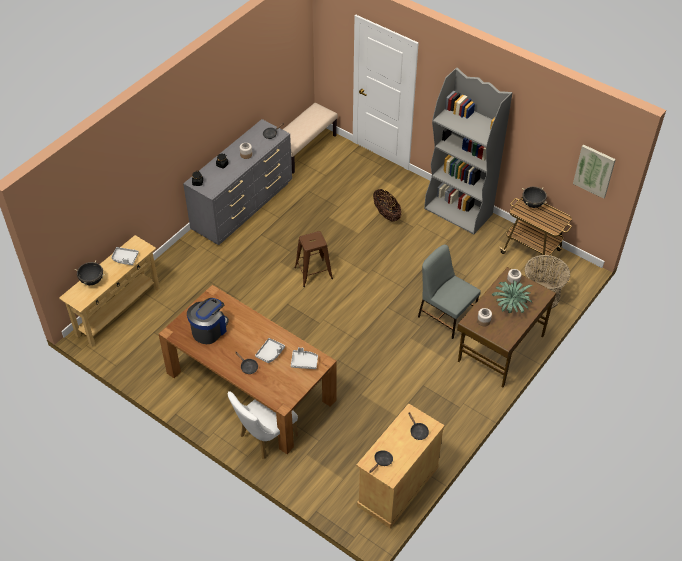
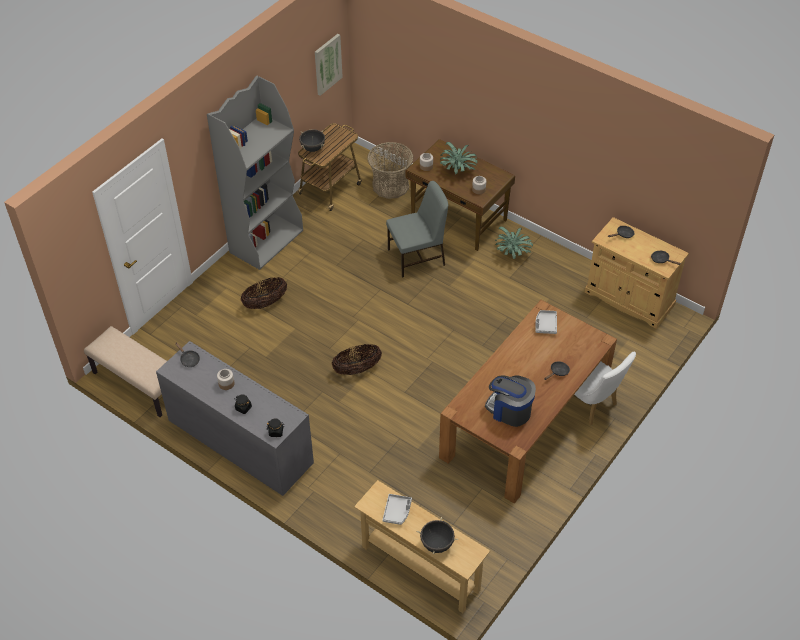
camera: 90 degrees left, 0 degrees up
grey tray [255,338,285,363] -> none
brown stool [294,231,333,287] -> basket [332,344,382,375]
grey chair [418,244,481,339] -> grey chair turned 150 degrees counterclockwise [386,181,448,278]
none -> potted plant [495,227,533,259]

